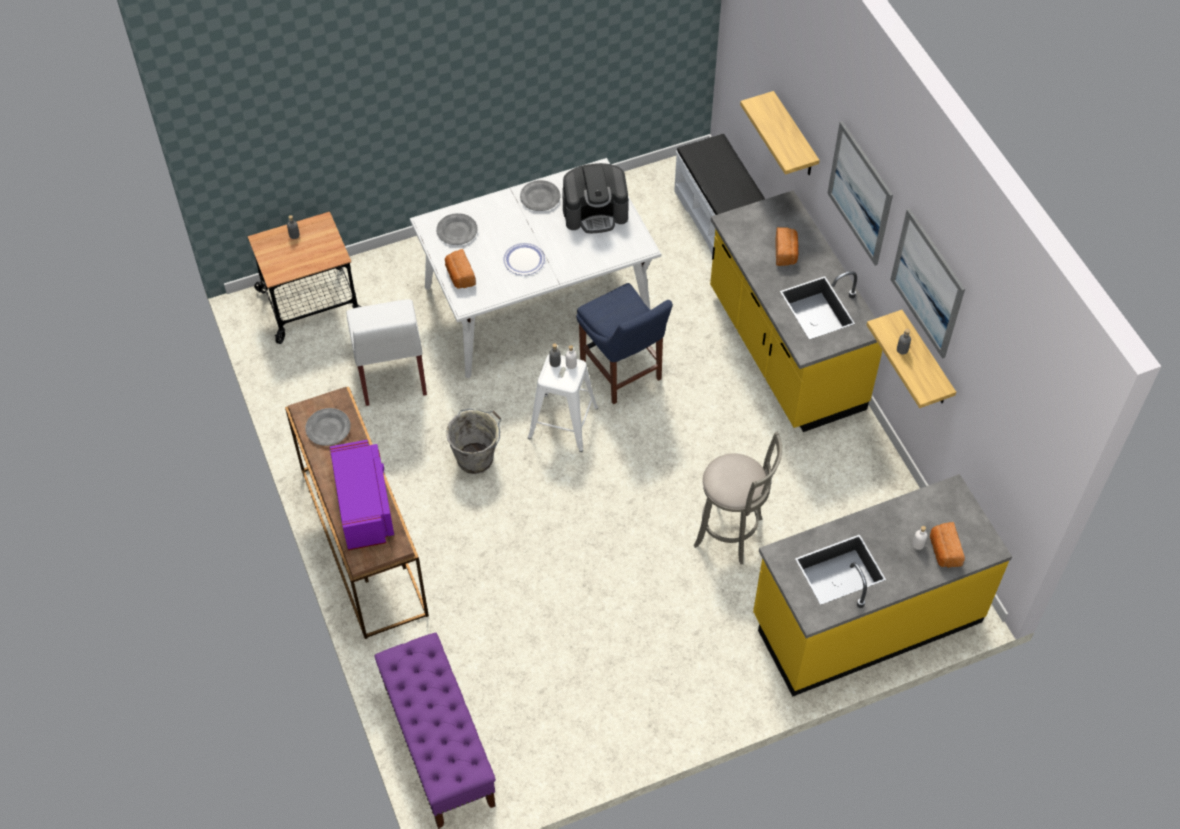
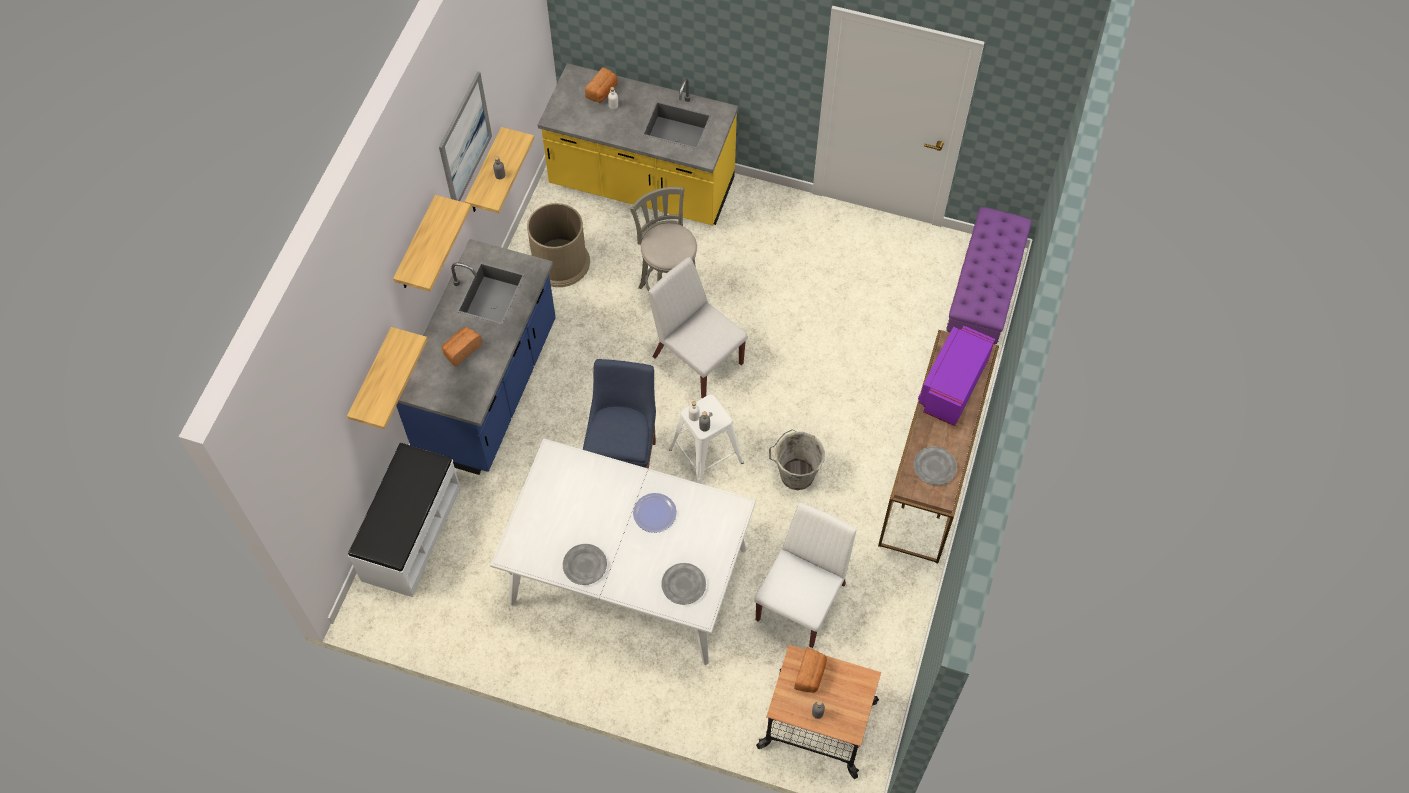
camera: 140 degrees left, 5 degrees up
bread [445,249,476,289] -> bread moved to [794,647,827,693]
coffee machine [562,163,629,233] -> none
yellow counter [710,190,883,432] -> blue counter [396,239,556,475]
picture [827,121,893,266] -> shelf [393,195,471,292]
none -> brown trash can [527,203,590,287]
none -> white chair [648,257,748,398]

